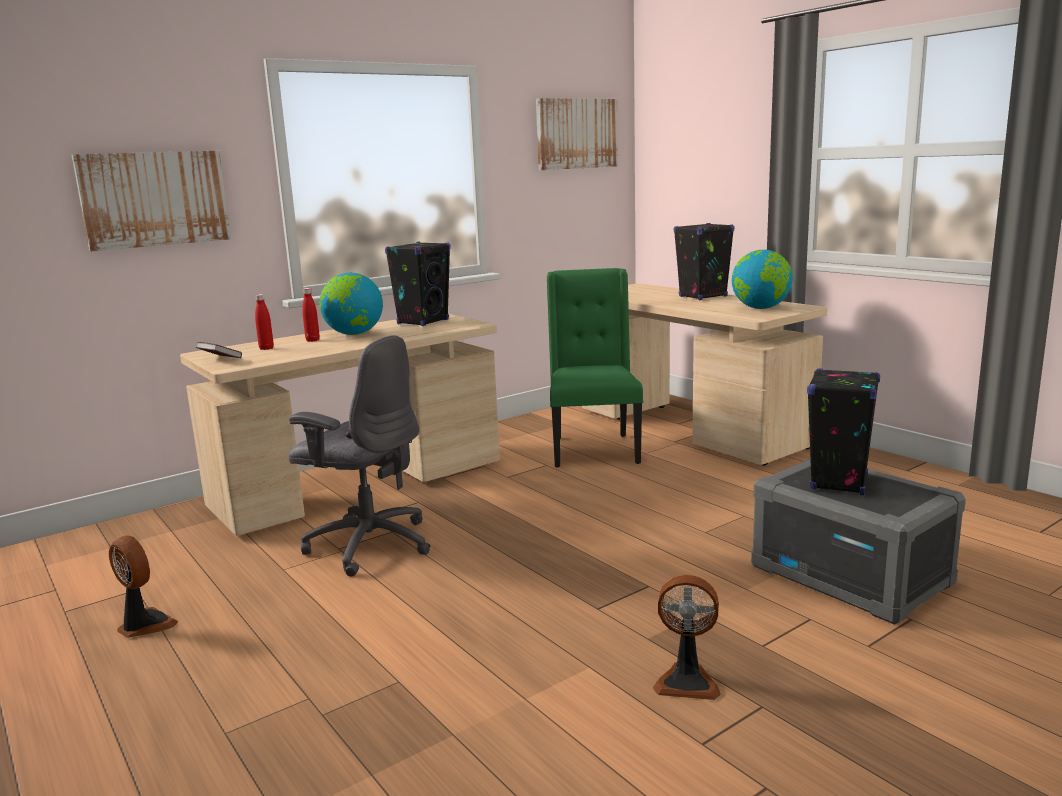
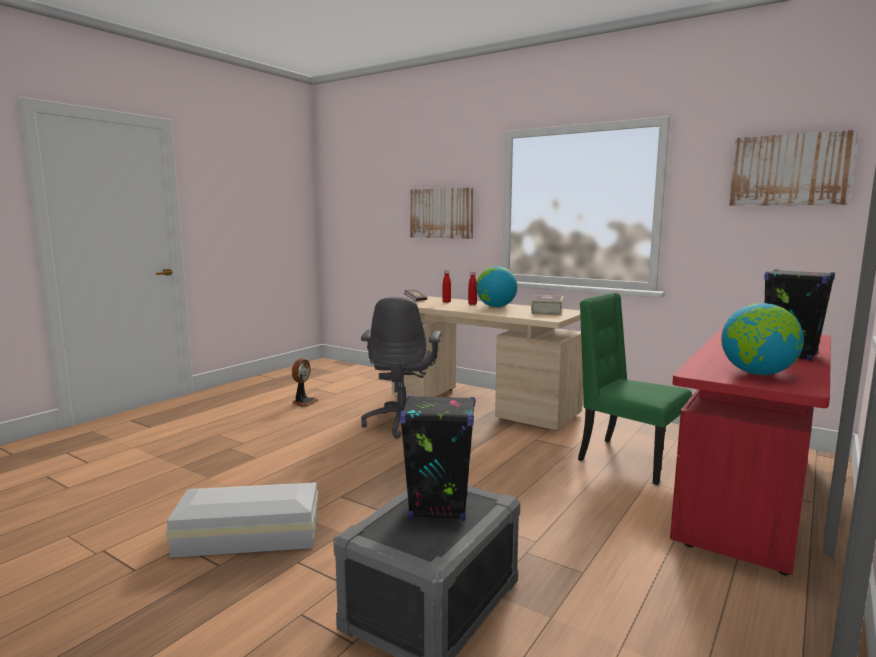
camera: 70 degrees right, 5 degrees down
black speaker [385,241,451,326] -> book [531,295,564,316]
green chair [547,268,643,468] -> green chair turned 120 degrees counterclockwise [578,293,692,485]
beige desk [582,283,828,465] -> red desk [670,326,831,575]
fan [653,575,721,700] -> white storage box [166,482,318,558]

